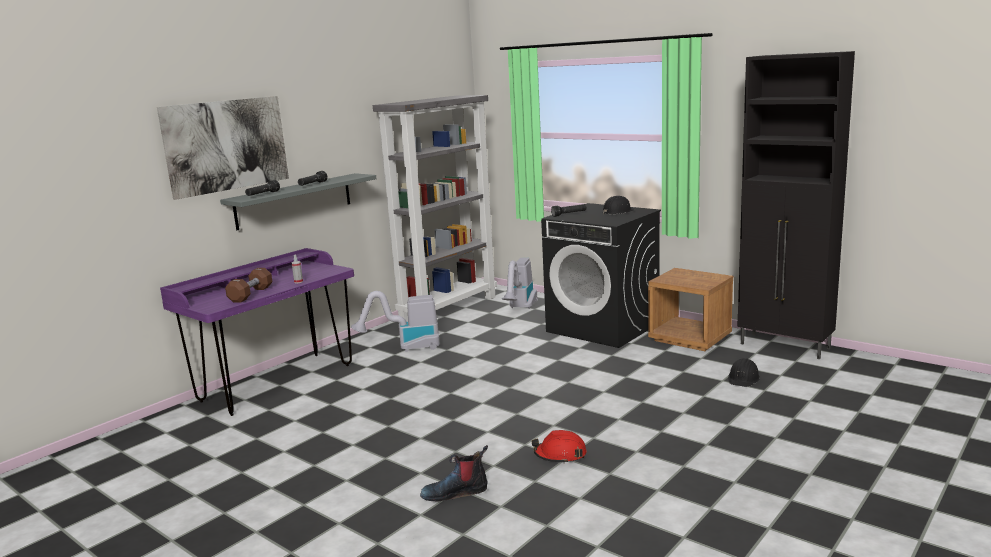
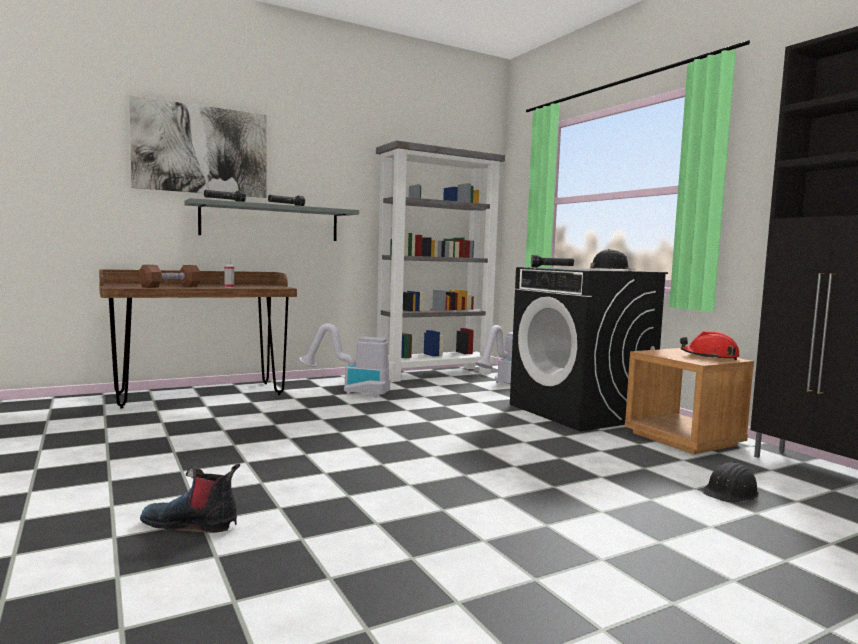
camera: 20 degrees right, 10 degrees down
purple desk [160,248,354,416] -> brown desk [99,269,297,408]
red hard hat [531,430,587,464] -> red hard hat moved to [680,331,740,361]

